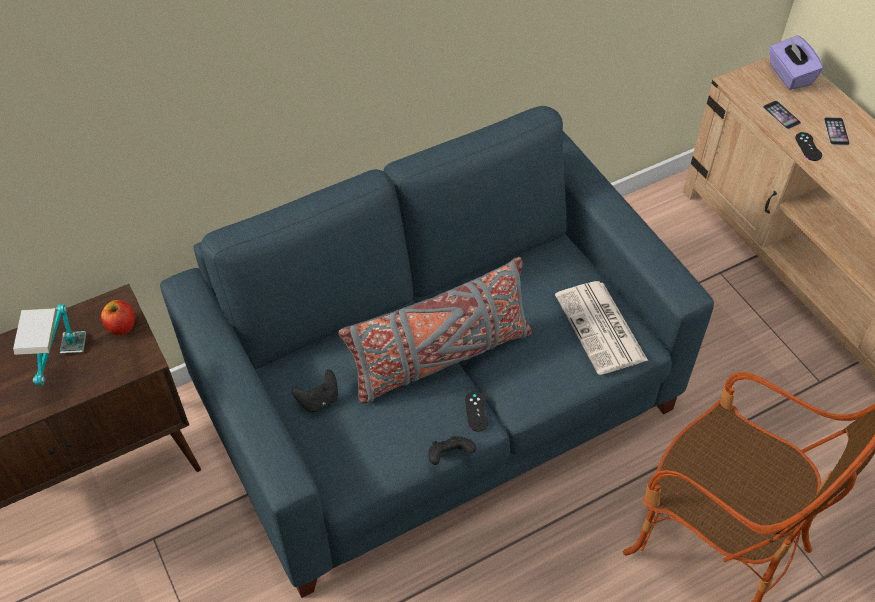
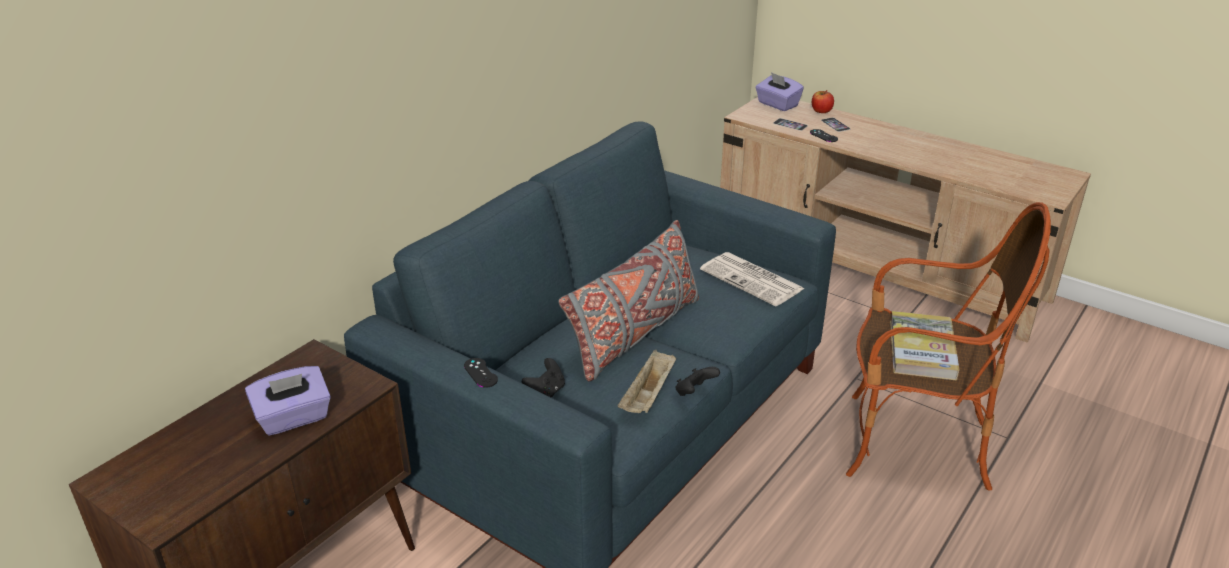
camera: 25 degrees left, 20 degrees down
table lamp [13,304,86,386] -> purple tissue box [245,366,331,435]
apple [101,300,135,335] -> apple moved to [812,90,834,113]
black game controller [465,391,488,432] -> black game controller moved to [464,358,498,388]
none -> beige tray [618,350,676,413]
none -> book [890,311,960,380]

